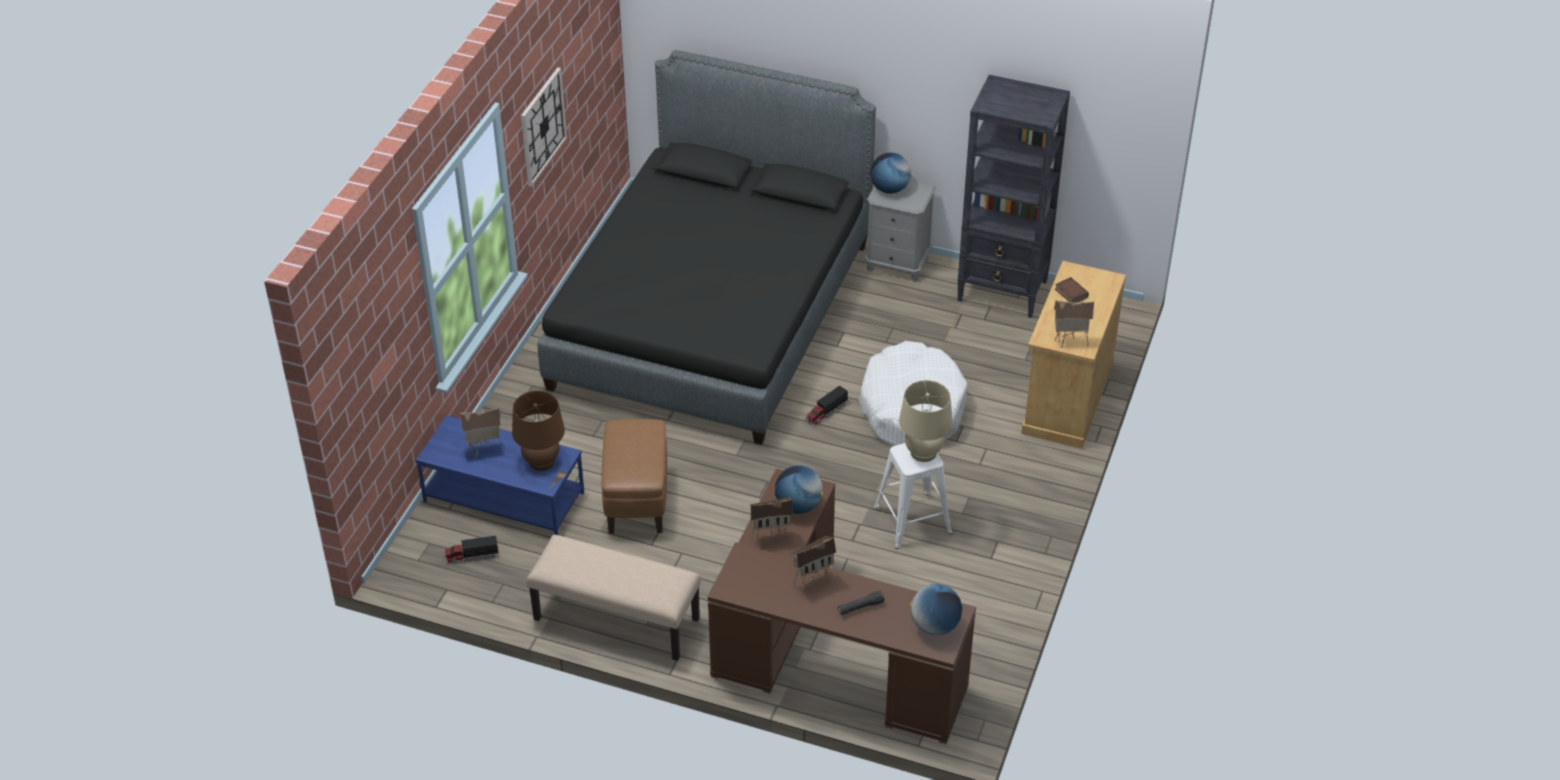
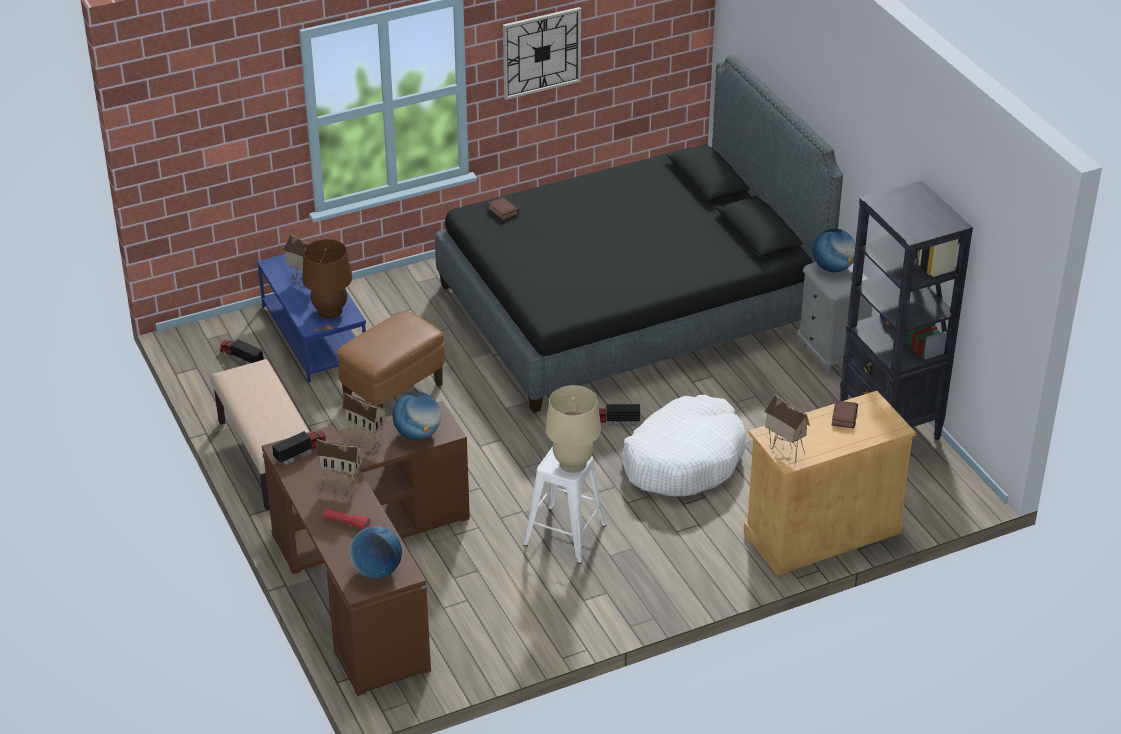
camera: 45 degrees right, 5 degrees down
black flashlight [838,591,885,615] -> red flashlight [323,508,371,529]
none -> toy truck [272,428,328,466]
none -> book [488,197,519,220]

